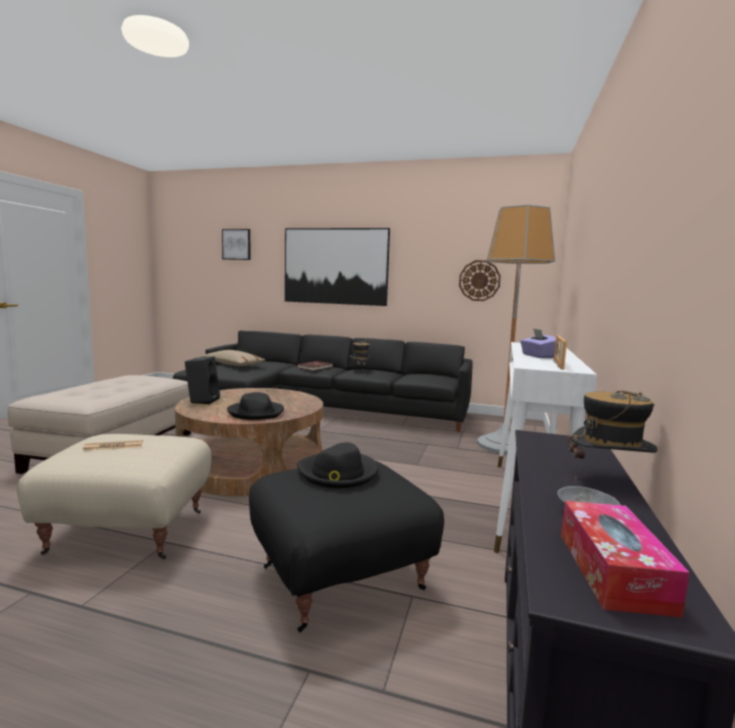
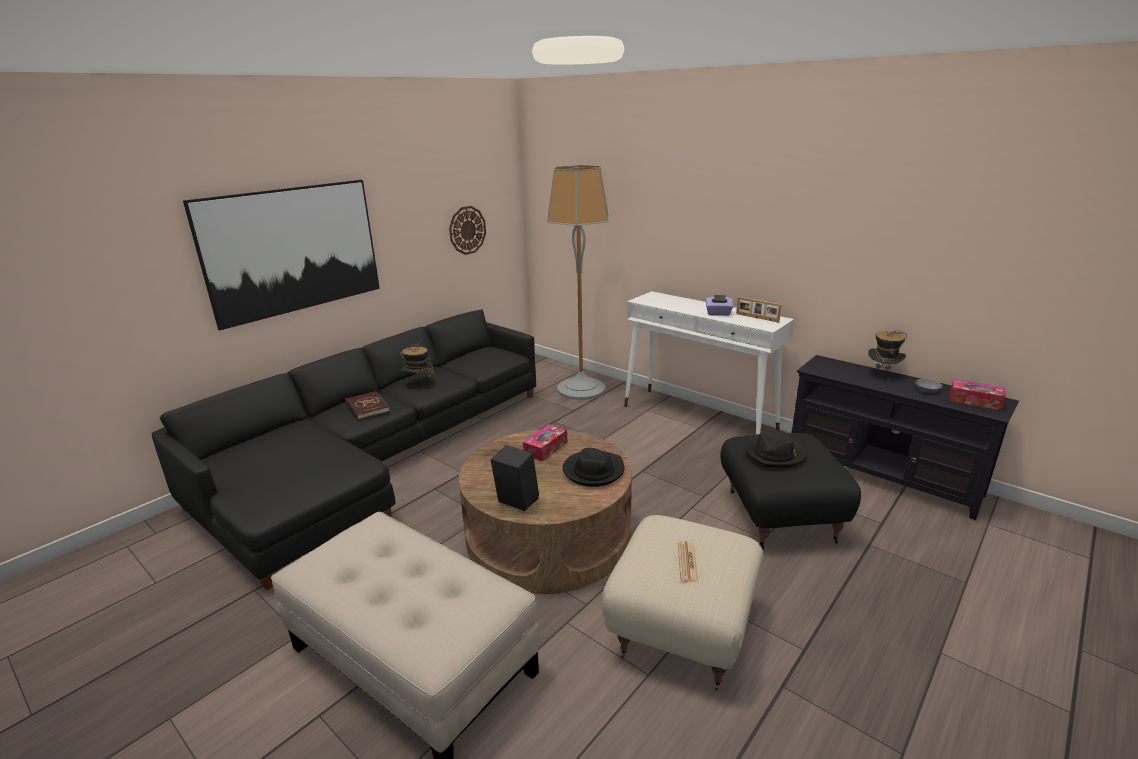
camera: 65 degrees left, 15 degrees up
beige pillow [201,350,265,366] -> none
picture [222,229,250,260] -> none
none -> tissue box [523,424,567,461]

